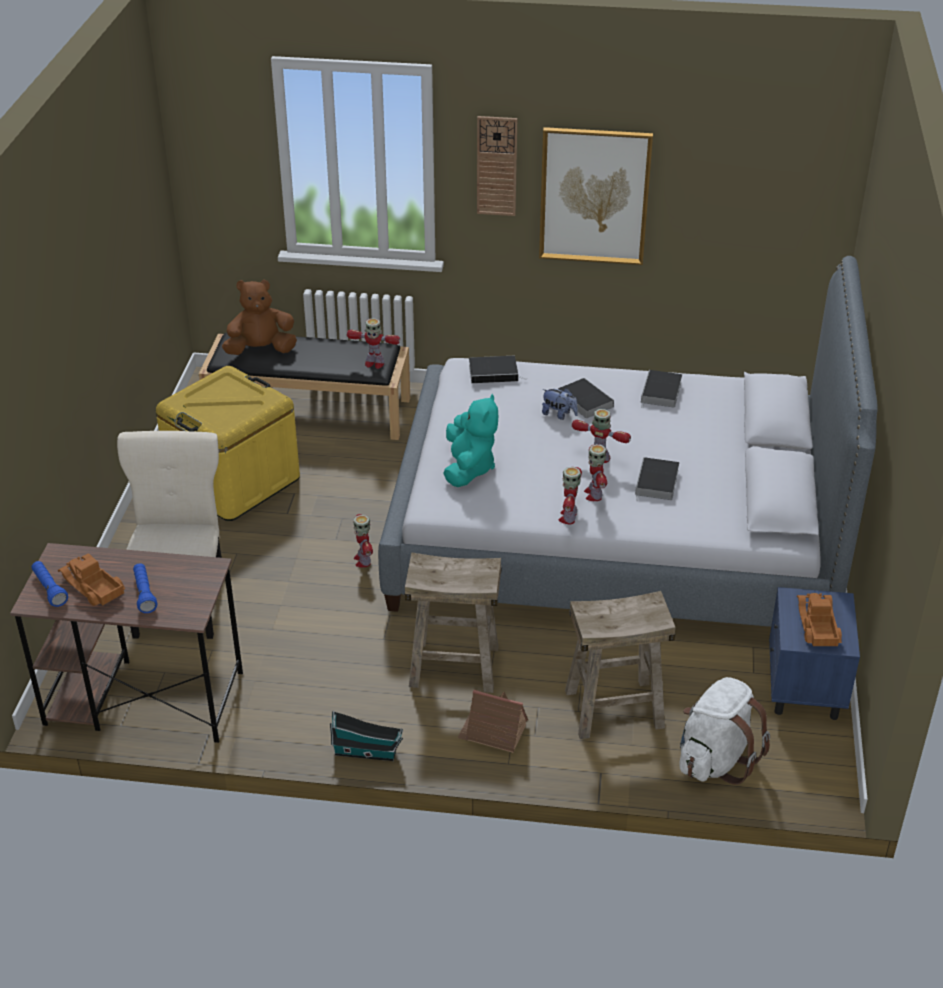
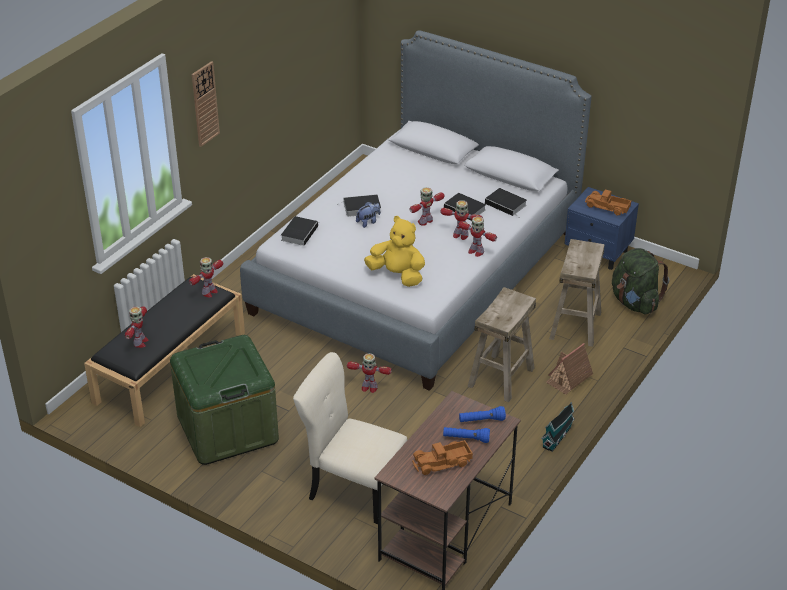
camera: 65 degrees left, 0 degrees up
blue flashlight [31,561,68,607] -> blue flashlight moved to [459,406,506,422]
yellow storage box [156,366,300,521] -> green storage box [170,335,279,465]
brown plush toy [222,279,297,355] -> toy robot [125,306,149,348]
turquoise plush toy [444,394,498,487] -> yellow plush toy [364,216,425,287]
picture [539,127,653,265] -> none
book [641,370,682,408] -> book moved to [485,188,527,217]
white backpack [679,677,770,785] -> green backpack [612,248,669,315]

